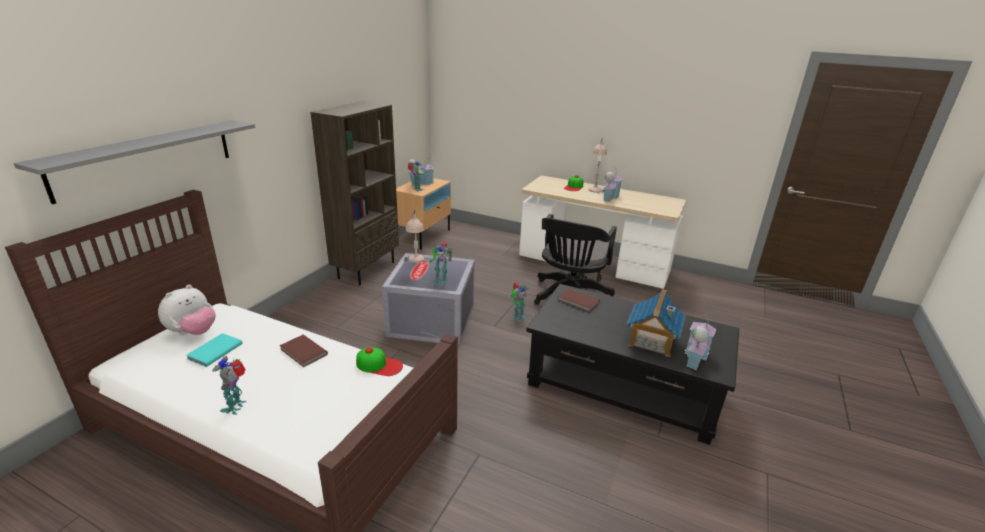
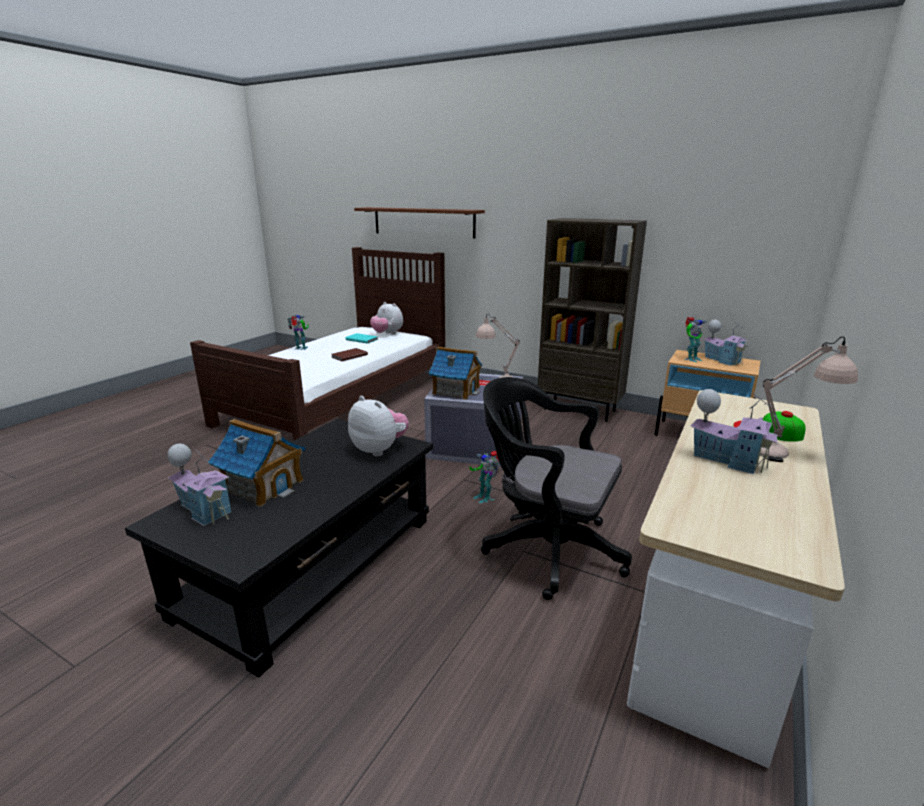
camera: 95 degrees right, 5 degrees down
grey shelf [14,120,255,204] -> brown shelf [354,207,485,238]
cap [356,347,403,376] -> none
toy robot [430,242,452,286] -> toy house [429,347,482,399]
brown book [558,288,600,312] -> plush toy [348,396,409,457]

